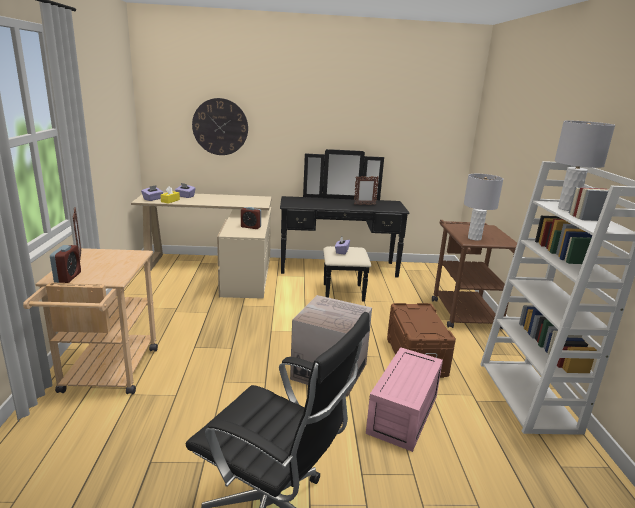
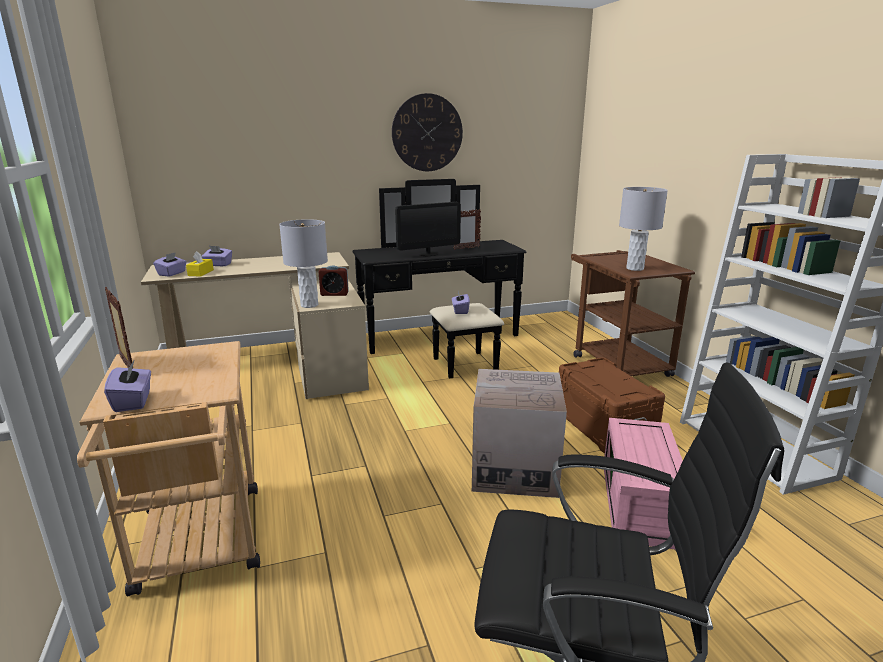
camera: 15 degrees left, 0 degrees up
alarm clock [50,245,81,283] -> purple tissue box [104,359,151,412]
wall clock [192,98,248,155] -> wall clock moved to [392,93,463,171]
grey table lamp [554,120,615,211] -> grey table lamp moved to [279,219,328,308]
none -> monitor [395,202,461,256]

